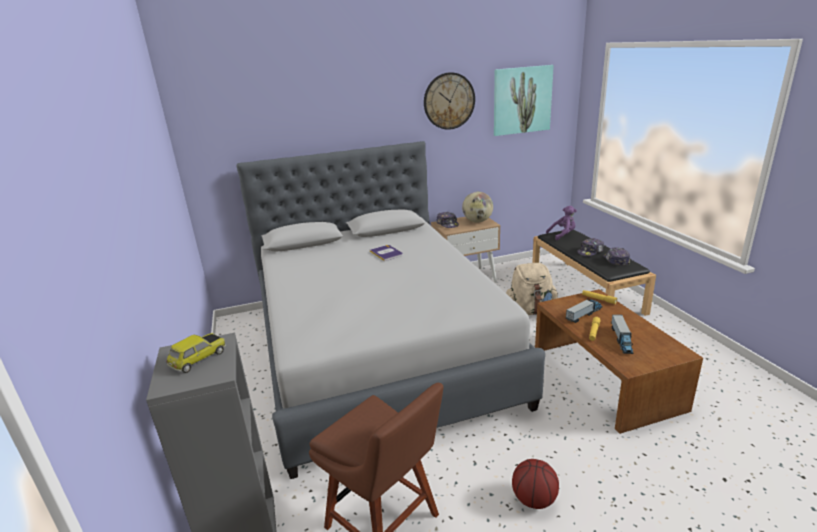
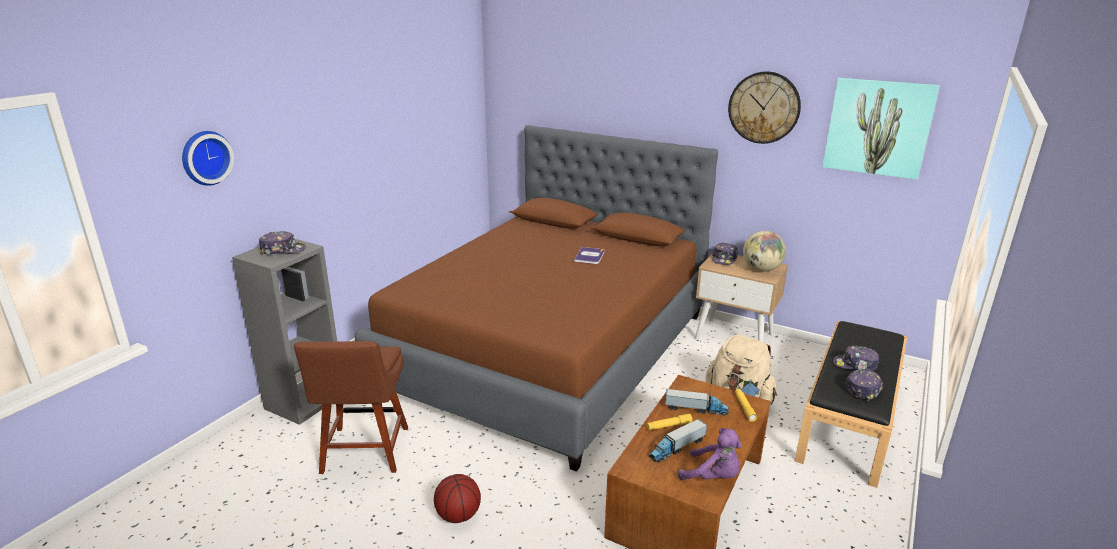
camera: 45 degrees right, 0 degrees up
toy car [166,333,226,373] -> cap [259,231,306,255]
grey bed [237,141,545,479] -> brown bed [354,125,718,472]
purple plush toy [546,206,577,240] -> purple plush toy moved to [678,428,742,480]
none -> wall clock [182,131,234,186]

